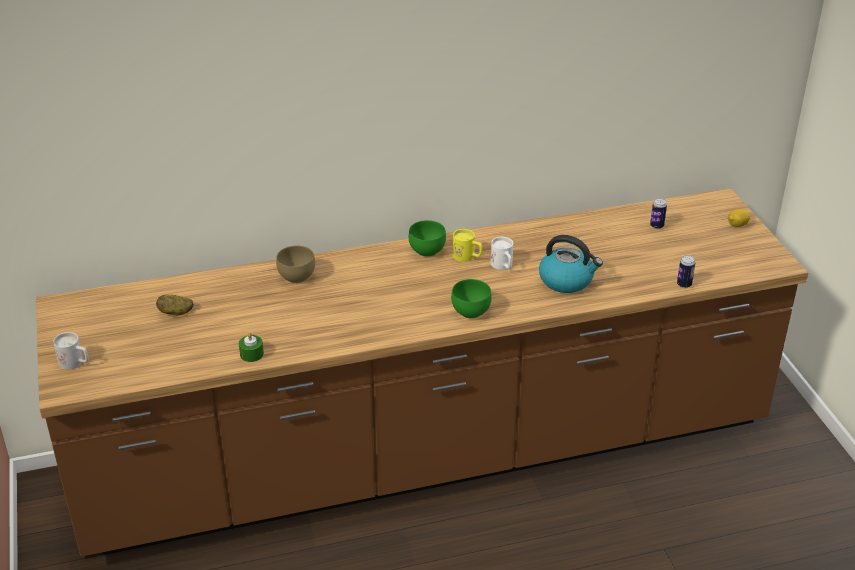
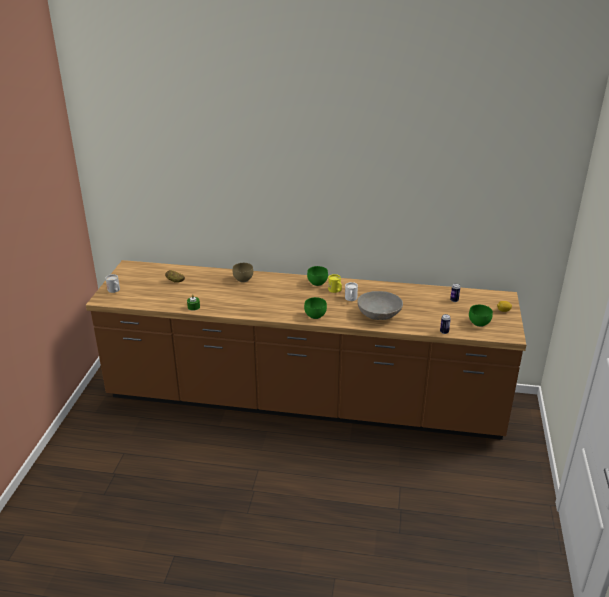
camera: 25 degrees right, 5 degrees down
kettle [539,235,603,293] -> grey bowl [357,291,403,320]
none -> green bowl [469,305,493,327]

